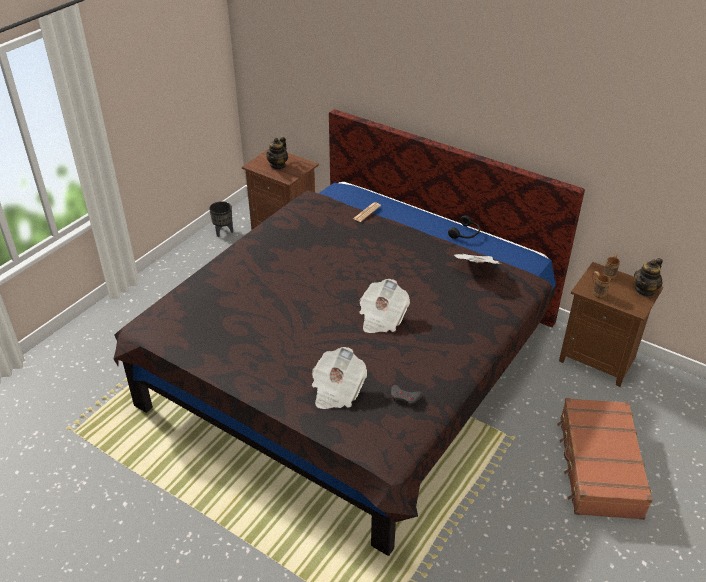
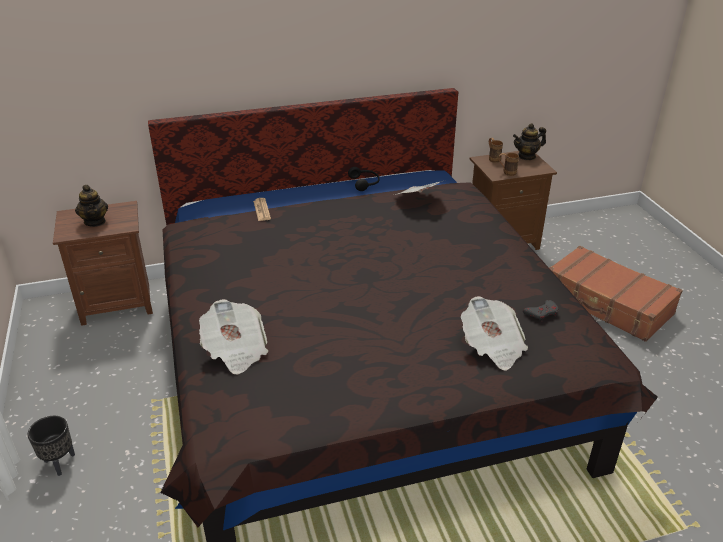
camera: 50 degrees left, 5 degrees down
black planter [209,201,233,237] -> black planter moved to [27,416,75,476]
newspaper [359,279,410,333] -> newspaper moved to [199,299,268,374]
teapot [634,258,663,297] -> teapot turned 75 degrees clockwise [513,123,546,160]

